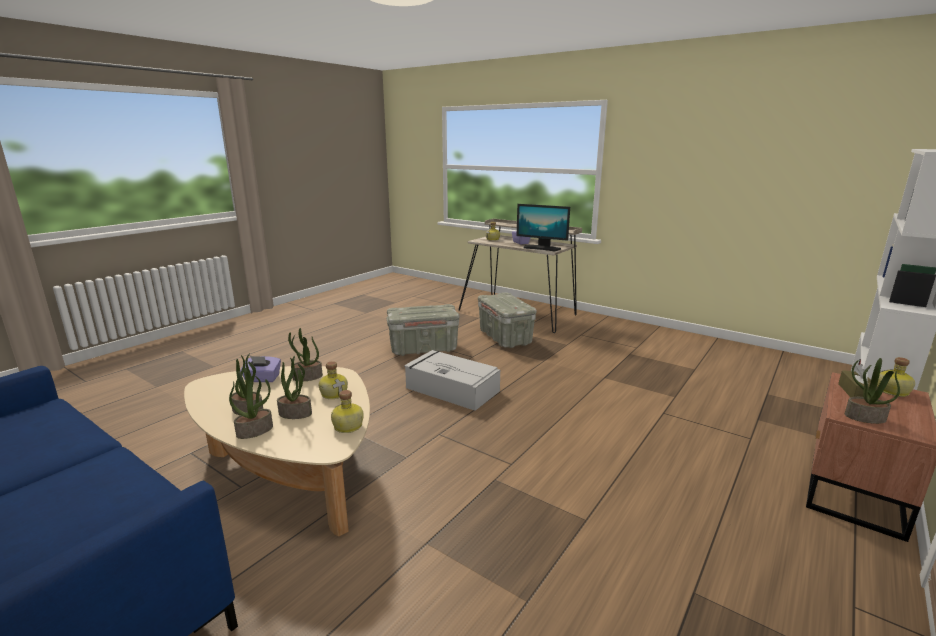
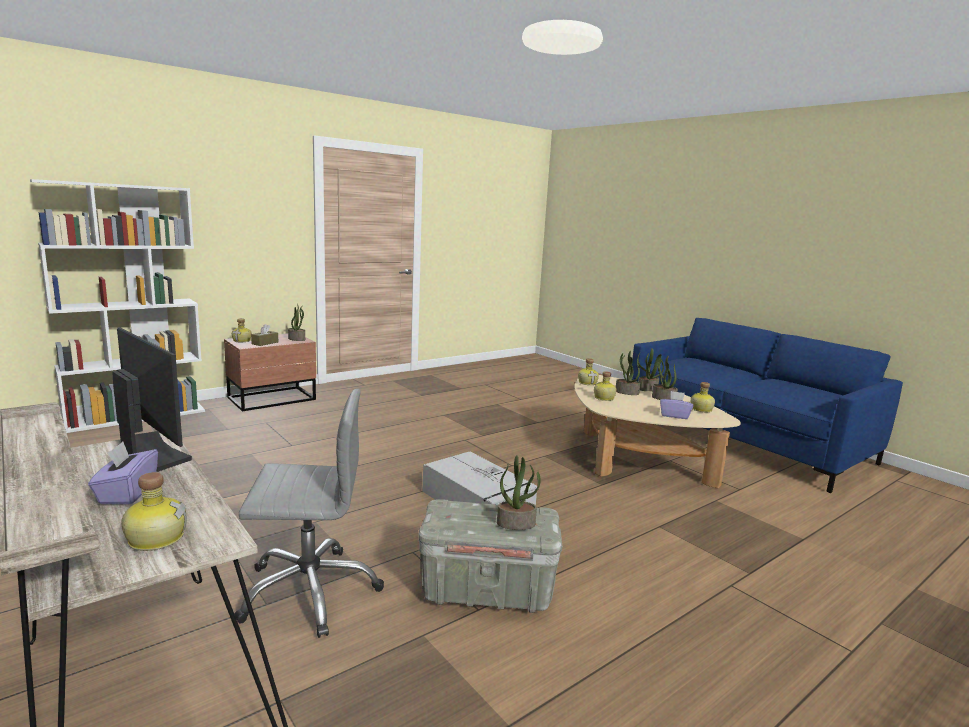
camera: 165 degrees left, 5 degrees down
potted plant [288,328,323,381] -> potted plant moved to [497,455,541,530]
grey storage box [478,292,537,348] -> grey office chair [235,389,384,638]
none -> bottle [691,382,715,412]

